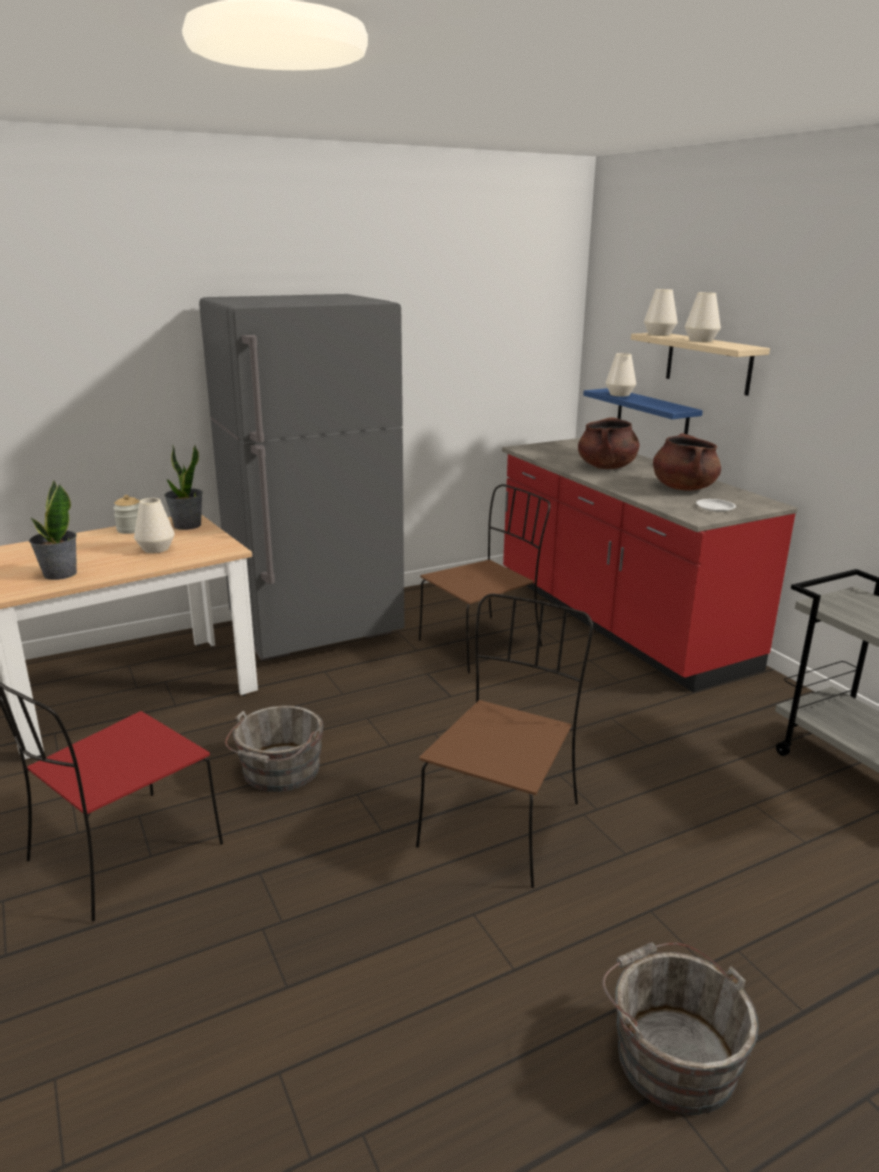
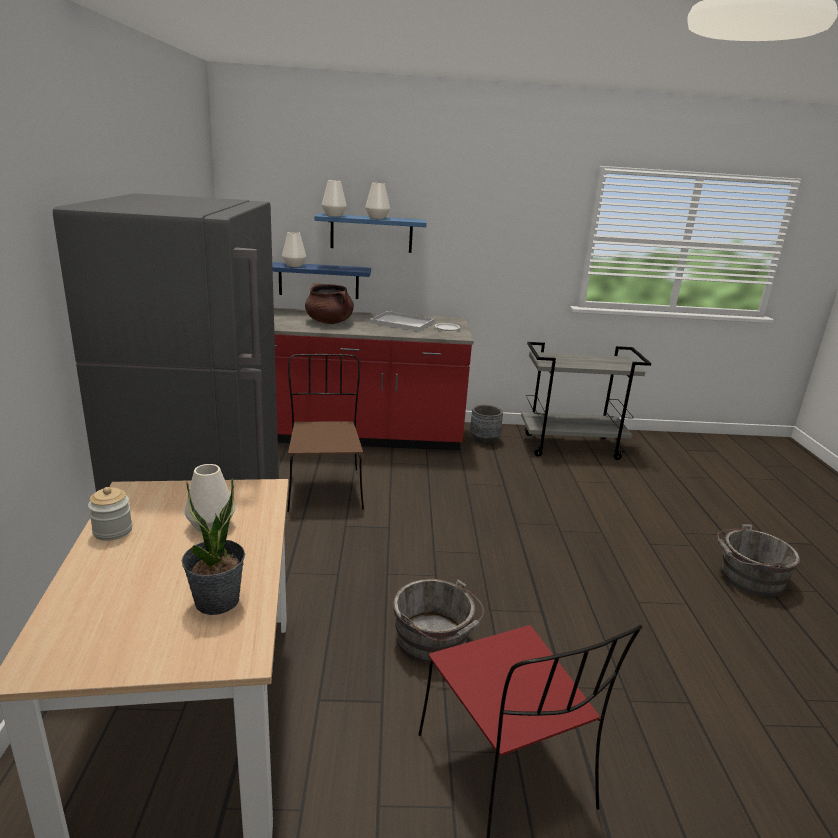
camera: 65 degrees left, 0 degrees up
potted plant [165,445,203,530] -> none
brown chair [416,594,593,888] -> none
beige shelf [631,333,770,396] -> blue shelf [315,213,427,253]
brown cooking pot [653,433,721,491] -> white tray [370,311,435,331]
none -> grey planter [470,405,503,444]

